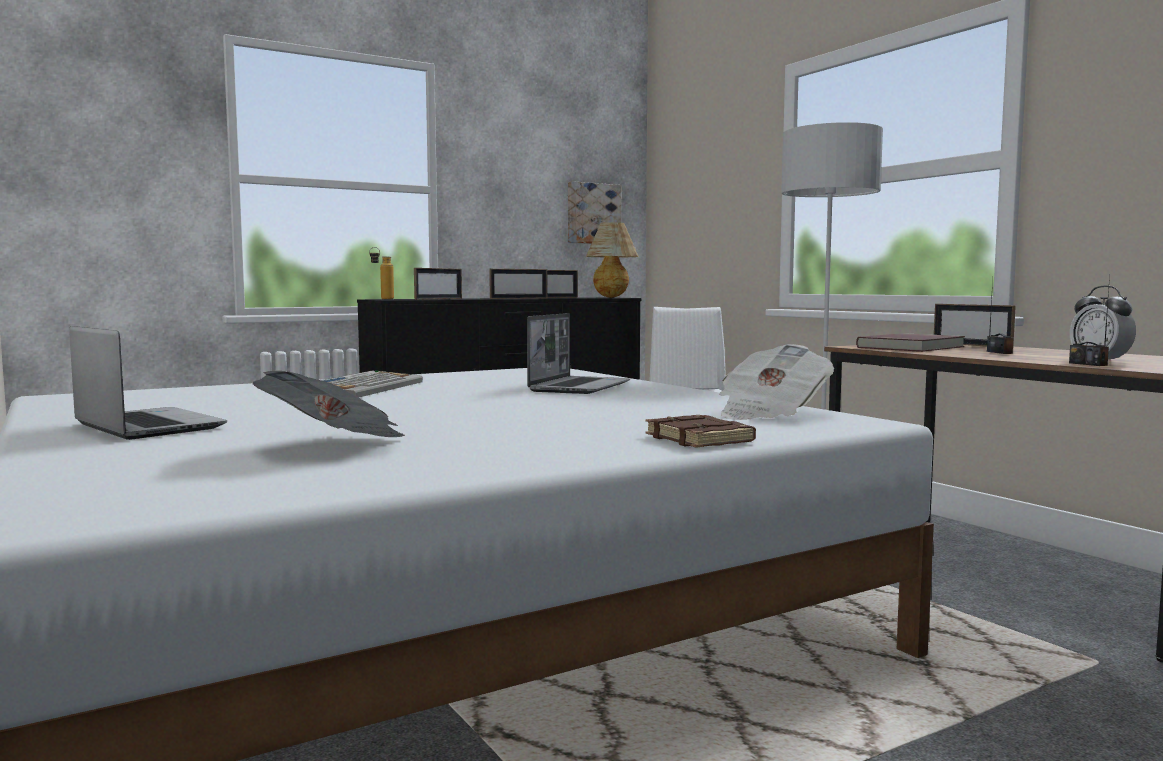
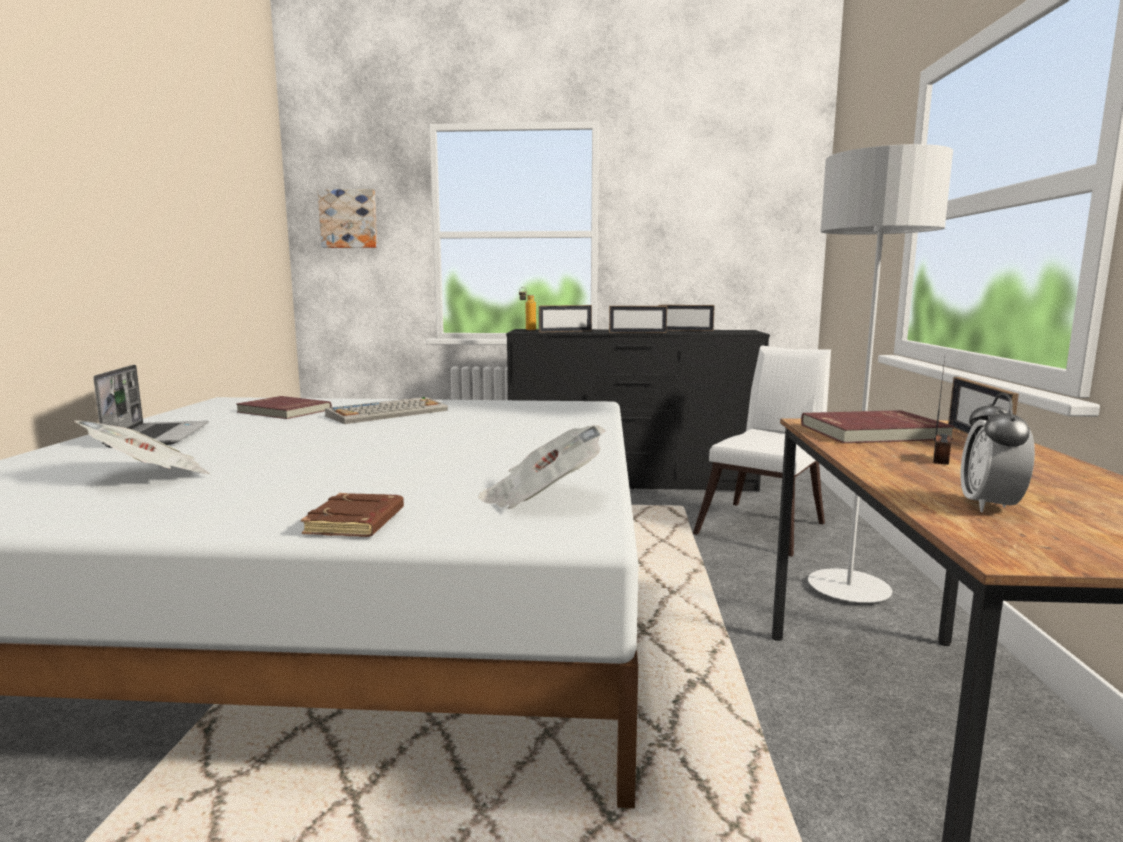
camera: 35 degrees right, 5 degrees up
laptop [527,313,630,394] -> none
picture [568,181,621,244] -> picture moved to [318,189,378,248]
table lamp [586,222,639,298] -> none
radio [1069,275,1110,366] -> none
none -> red book [236,396,332,419]

